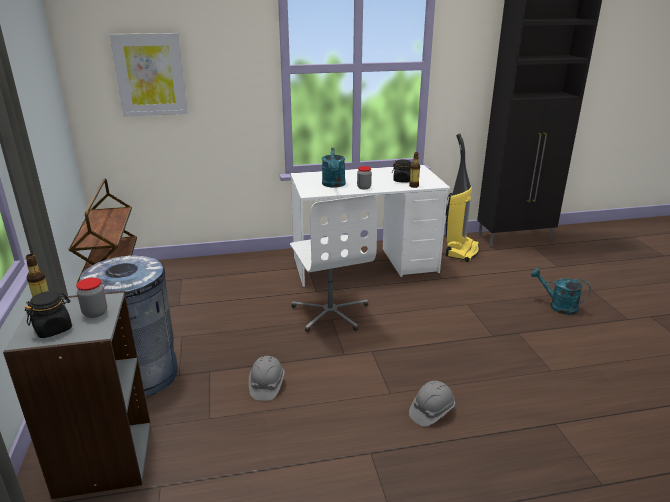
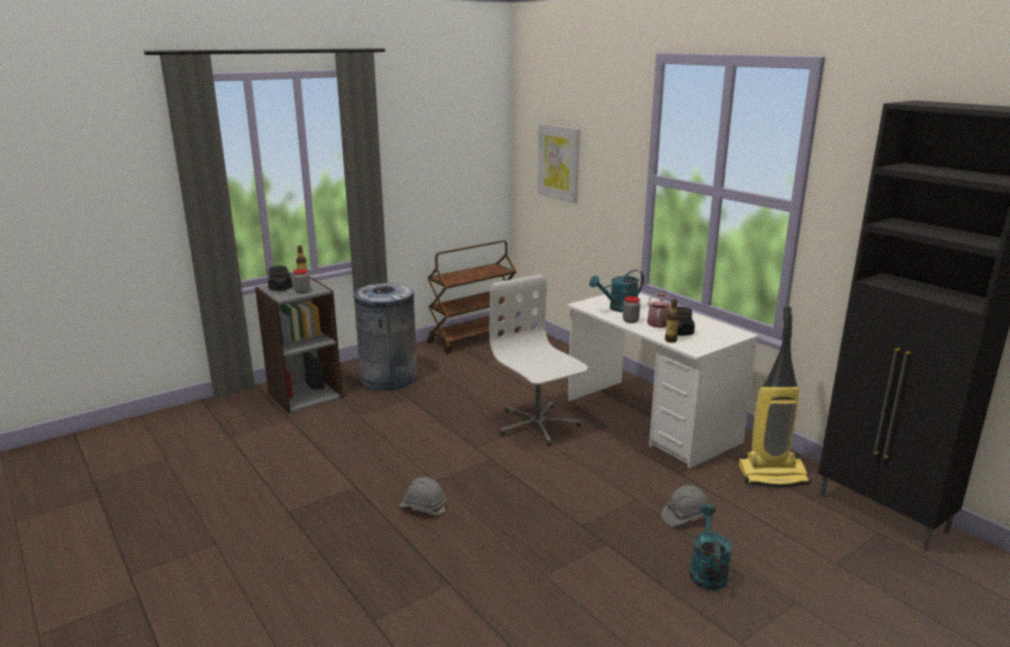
camera: 65 degrees right, 5 degrees down
grey hard hat [249,356,285,401] -> grey hard hat moved to [661,485,709,526]
white office chair [290,195,377,332] -> white office chair turned 105 degrees clockwise [489,274,588,446]
none -> watering can [647,291,672,328]

